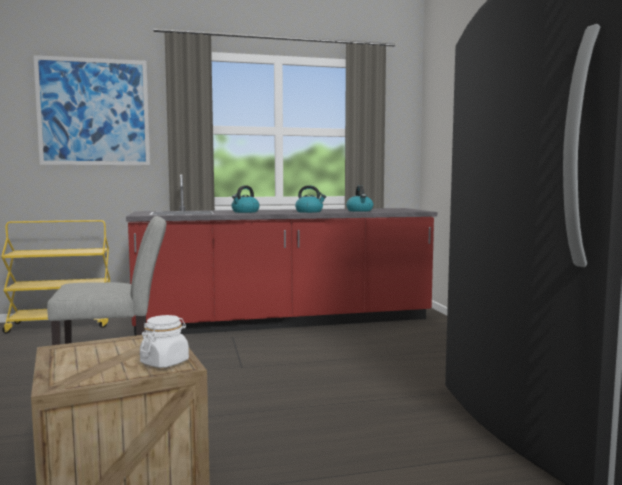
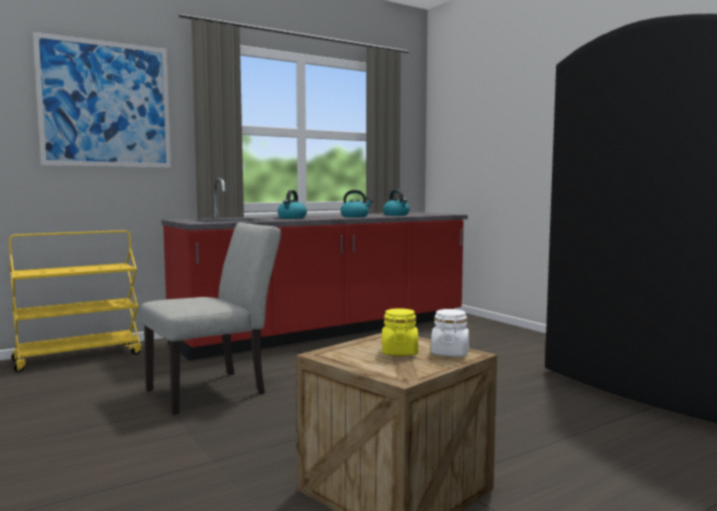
camera: 20 degrees left, 0 degrees up
none -> yellow jar [382,308,418,356]

